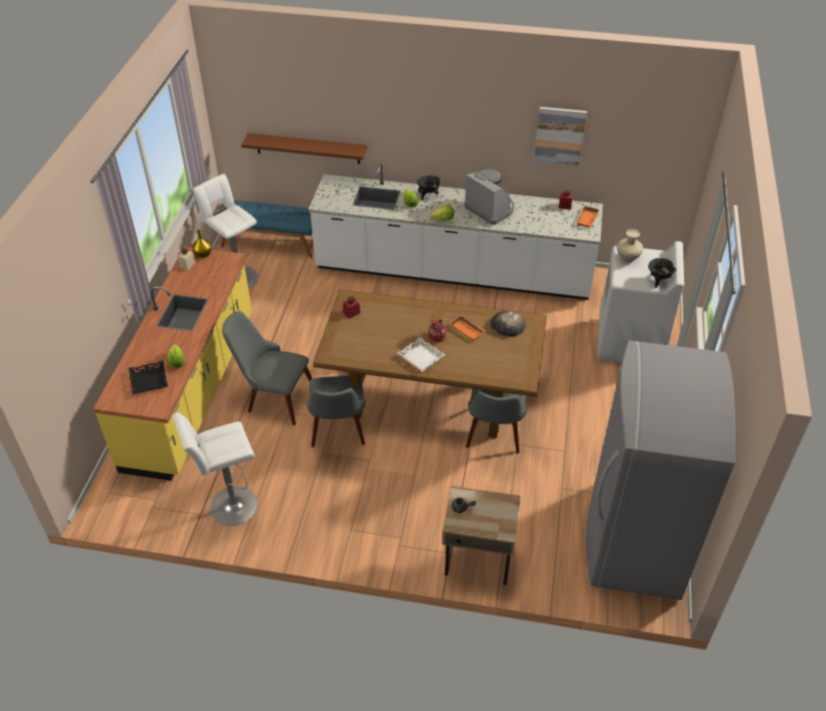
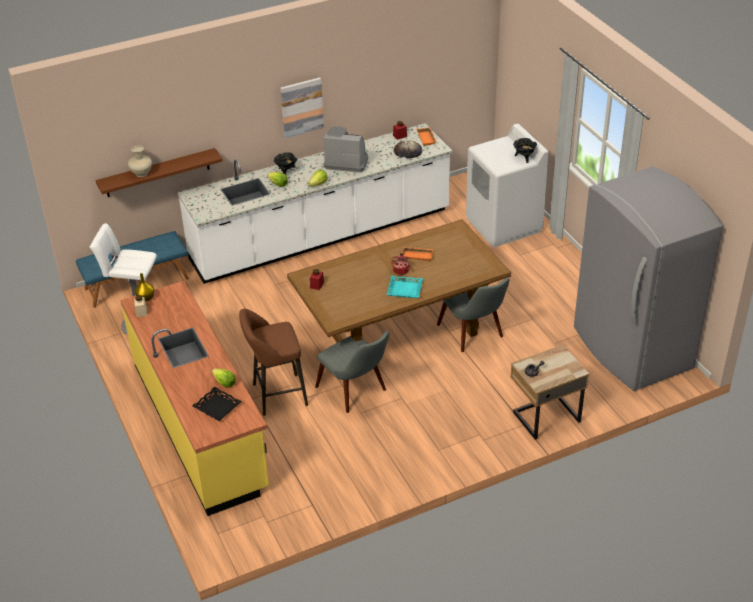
camera: 35 degrees left, 5 degrees down
white stool [172,413,258,526] -> none
grey chair [222,311,312,425] -> brown stool [239,309,308,416]
white tray [397,337,445,371] -> turquoise tray [386,276,423,298]
bread [490,310,526,337] -> bread moved to [394,140,422,158]
picture [534,107,587,166] -> picture moved to [280,78,324,138]
beige vase [617,229,643,263] -> beige vase moved to [128,146,152,177]

